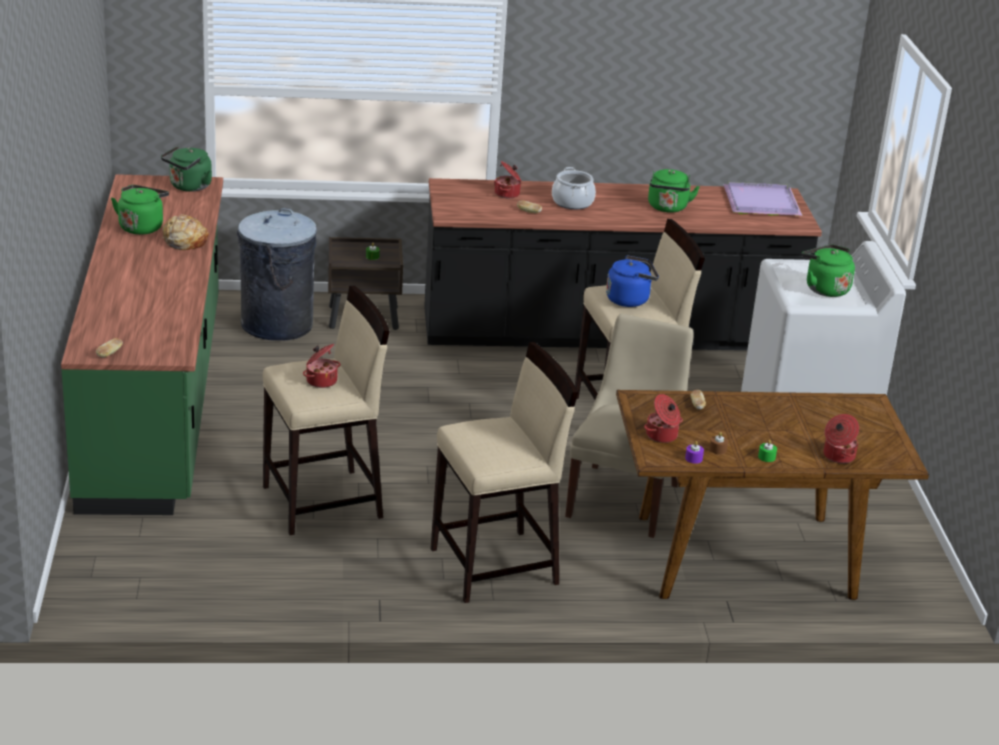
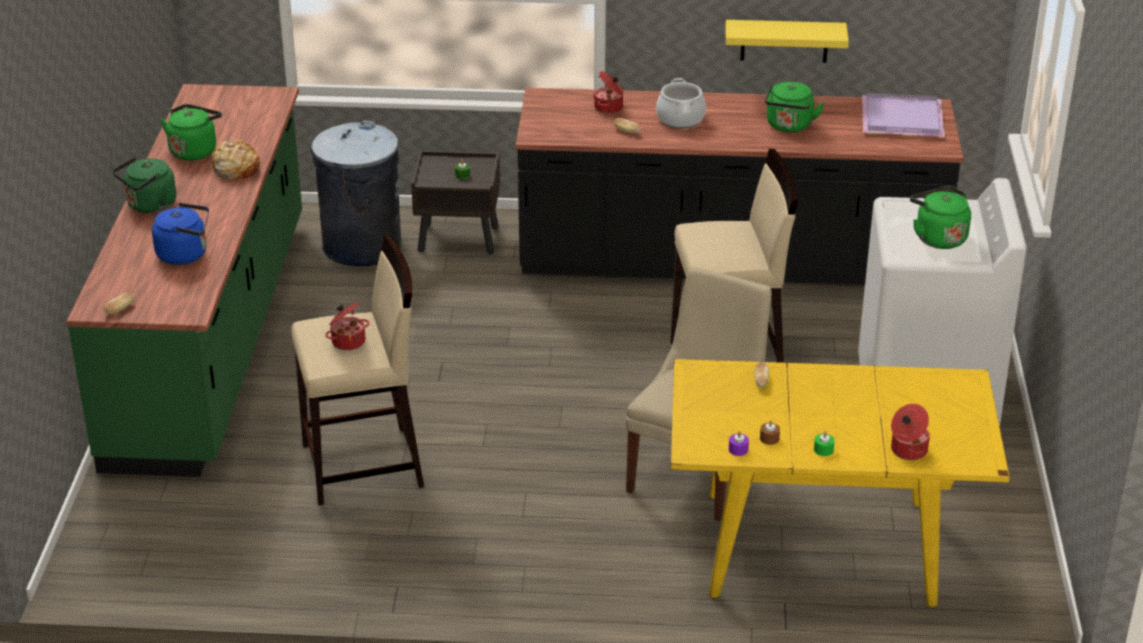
camera: 10 degrees right, 5 degrees up
green kettle [161,146,212,192] -> green kettle moved to [113,157,176,213]
beige stool [431,342,578,603] -> none
blue kettle [606,255,659,307] -> blue kettle moved to [152,203,209,265]
brown dining table [616,390,929,600] -> yellow dining table [671,359,1010,607]
cooking pot [644,394,683,443] -> none
none -> yellow shelf [726,20,849,63]

